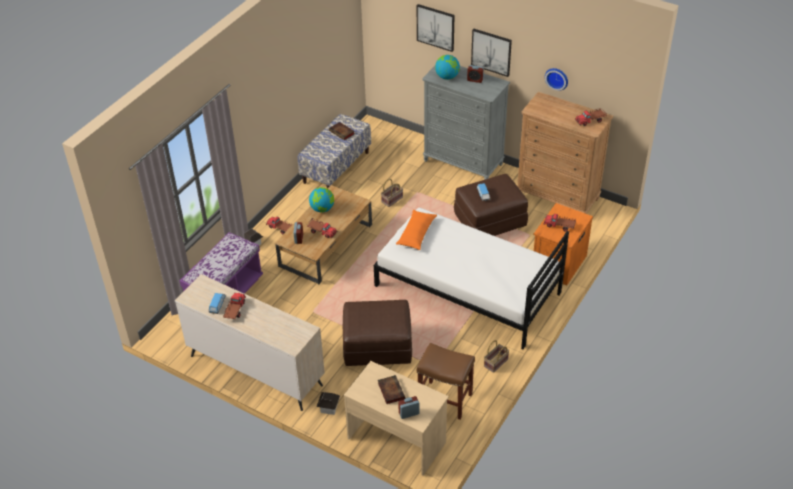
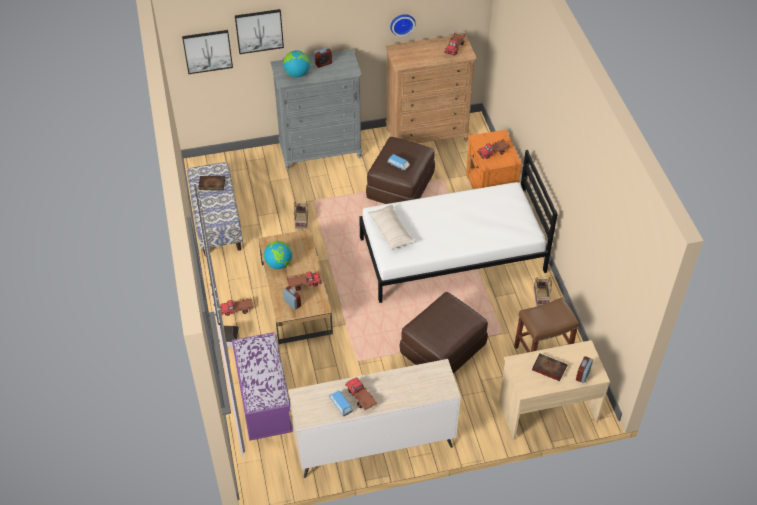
camera: 45 degrees left, 5 degrees up
toy house [316,392,340,415] -> none
orange pillow [396,210,437,250] -> beige pillow [368,204,416,251]
picture [471,29,512,77] -> picture moved to [182,30,233,74]

